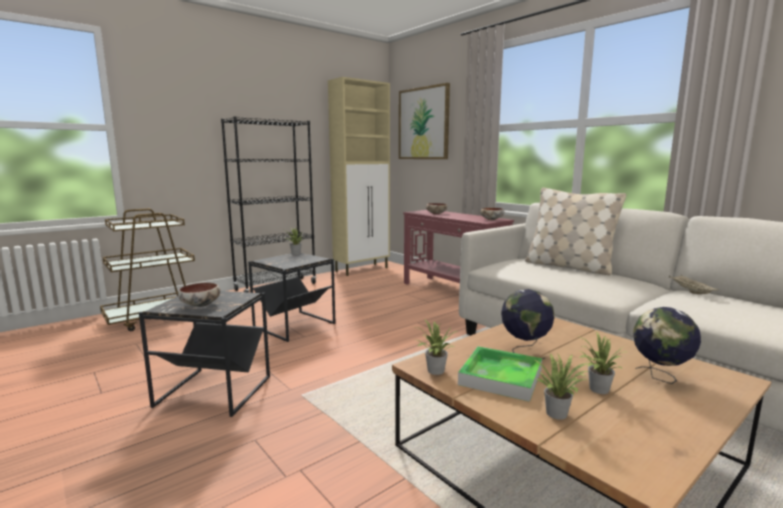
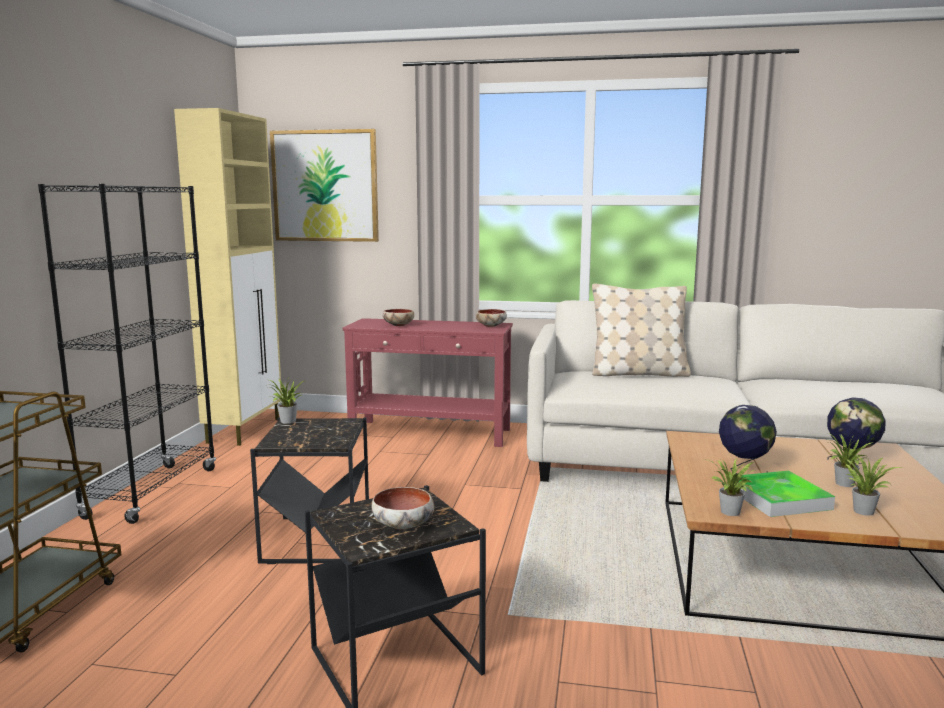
camera: 40 degrees left, 0 degrees up
beige tray [669,275,719,294] -> none

